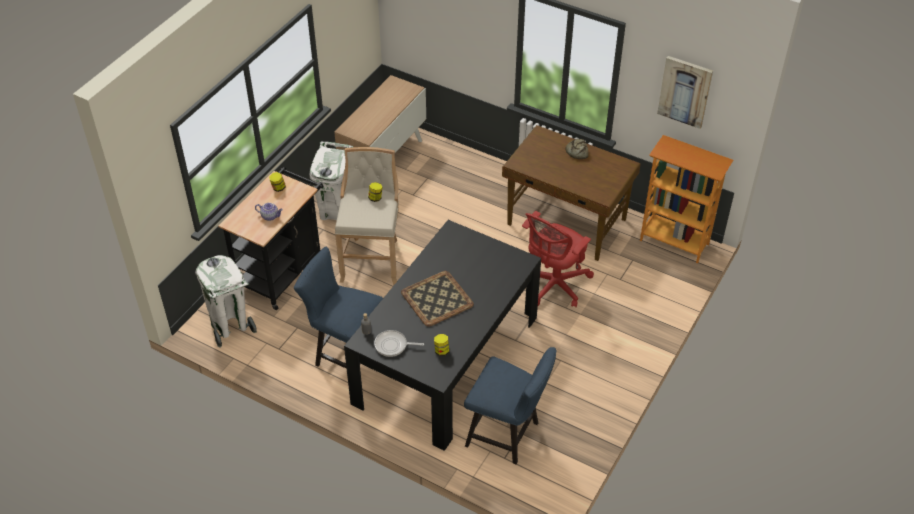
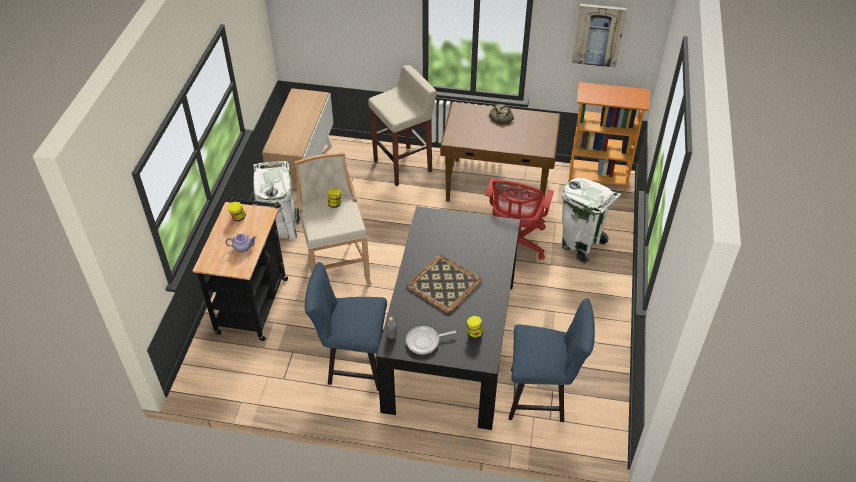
camera: 20 degrees left, 0 degrees up
white trash can [195,255,257,348] -> white trash can moved to [561,178,622,264]
none -> beige stool [368,65,437,186]

